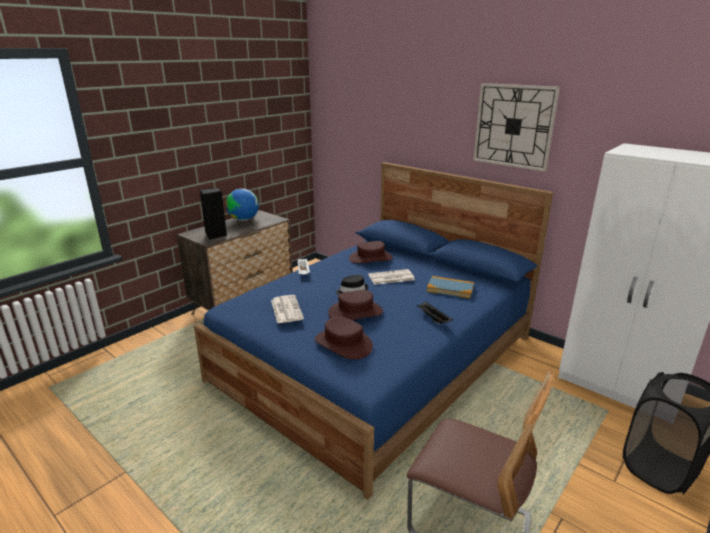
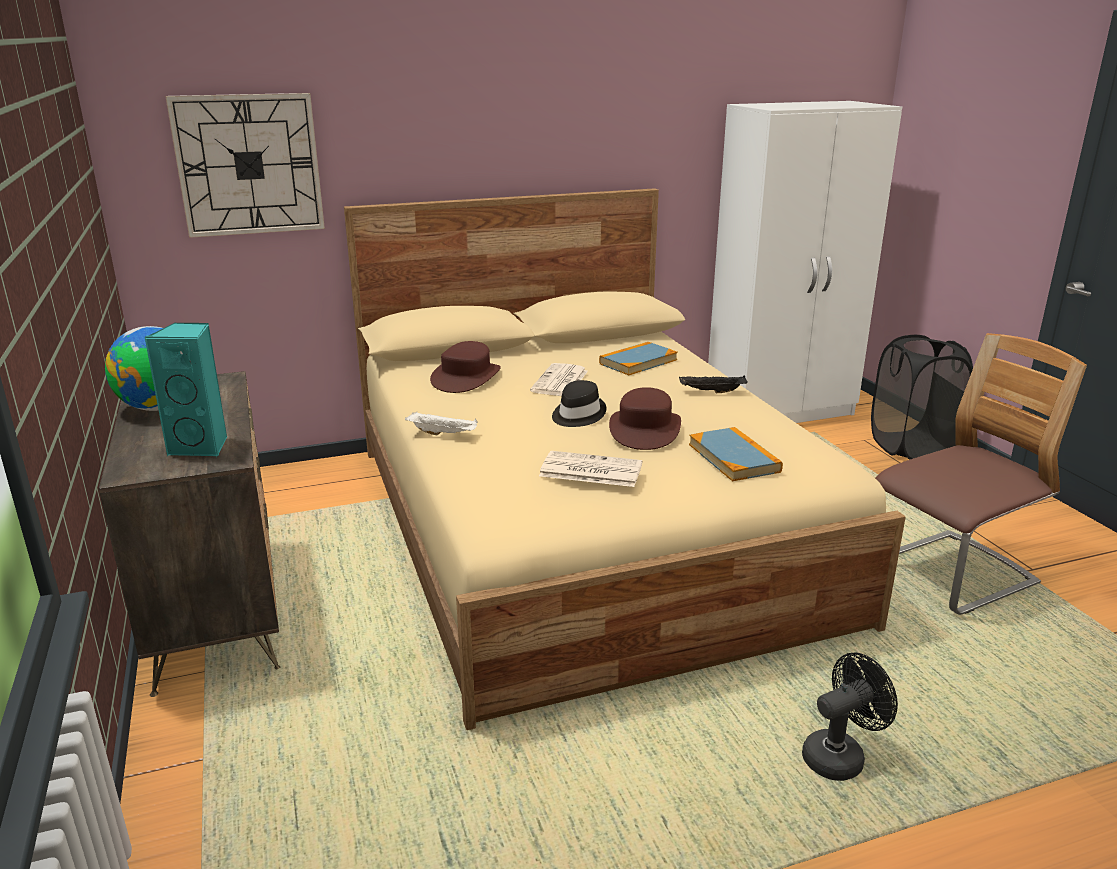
camera: 60 degrees left, 0 degrees up
blue bed [194,162,553,500] -> beige bed [344,188,906,730]
black speaker [200,188,227,240] -> turquoise speaker [144,322,228,457]
brown hat [315,316,373,360] -> book [689,427,783,481]
wall clock [473,83,560,172] -> wall clock moved to [165,93,325,238]
none -> black fan [802,652,898,781]

